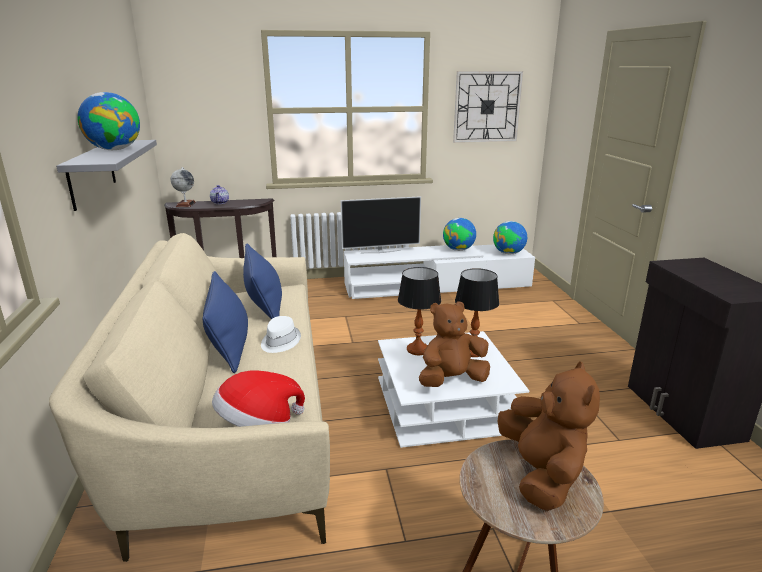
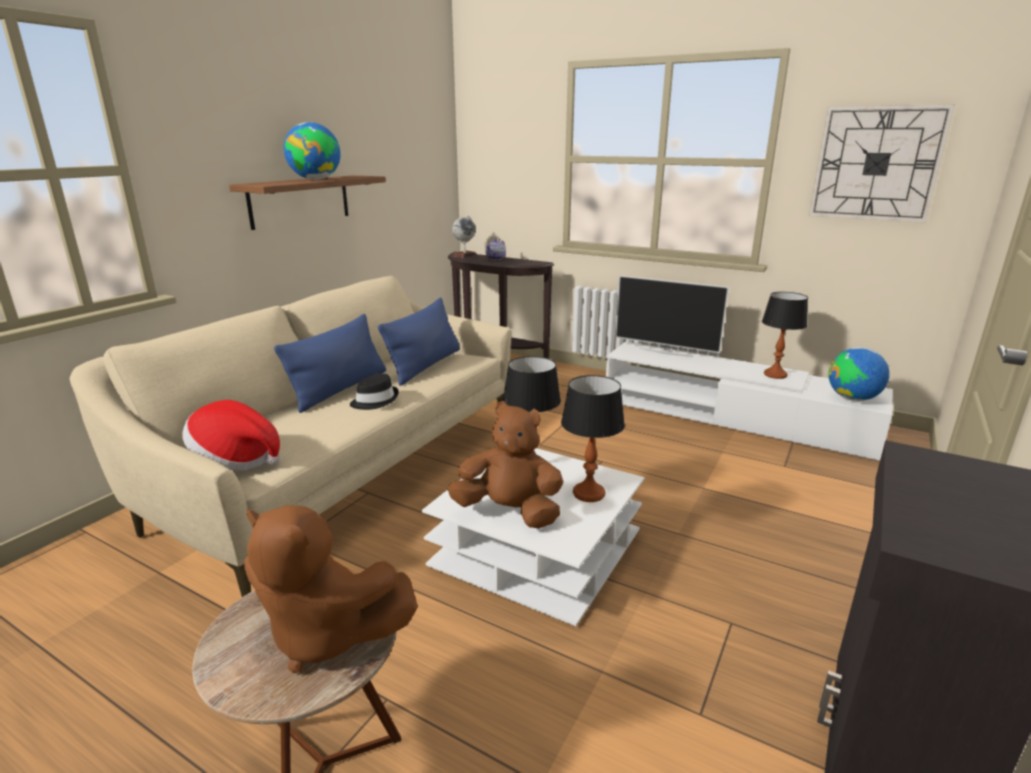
camera: 40 degrees right, 0 degrees up
grey shelf [56,140,157,211] -> brown shelf [229,175,386,230]
white hat [261,316,301,353] -> black hat [350,373,399,410]
globe [443,218,476,251] -> table lamp [762,292,808,379]
brown plush toy [497,361,600,511] -> brown plush toy turned 75 degrees clockwise [244,505,418,673]

